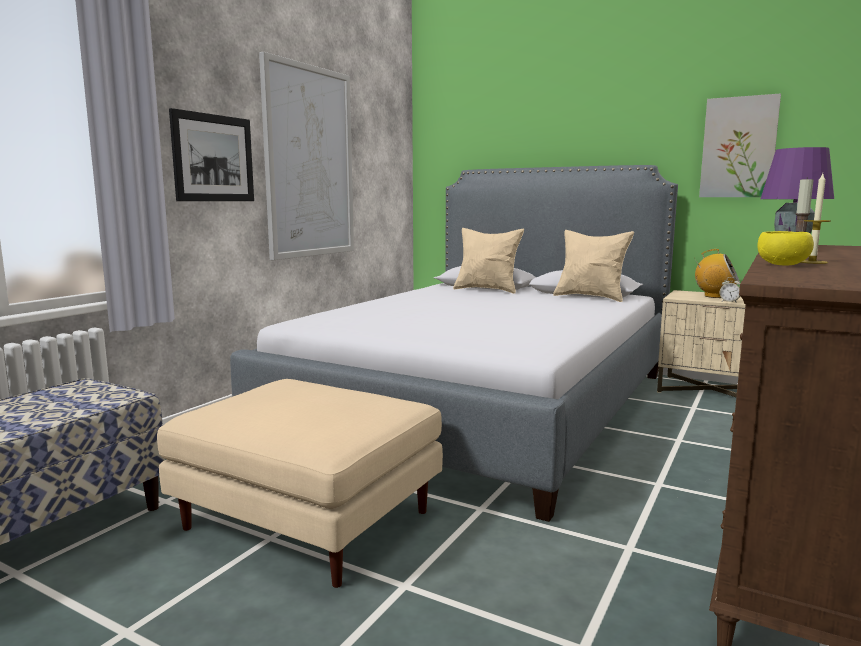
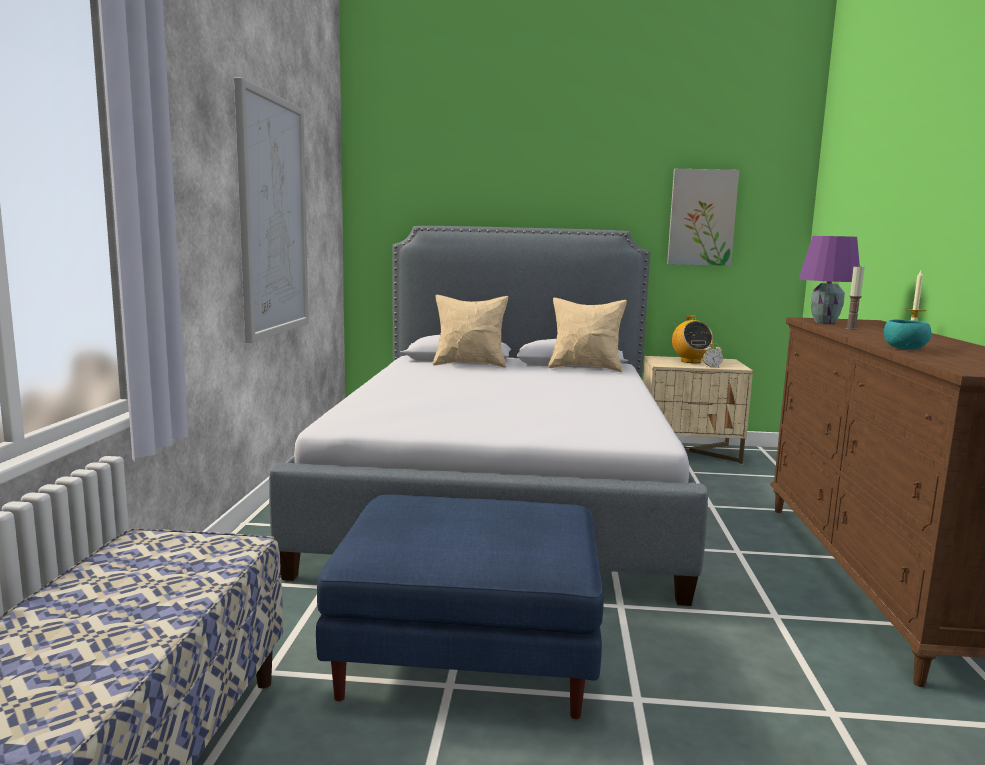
camera: 25 degrees left, 0 degrees up
beige ottoman [157,379,443,588] -> blue ottoman [316,494,604,719]
picture [169,108,254,201] -> none
radio [694,249,739,298] -> radio turned 75 degrees clockwise [672,315,713,363]
yellow bowl [757,231,814,265] -> turquoise bowl [884,319,932,350]

